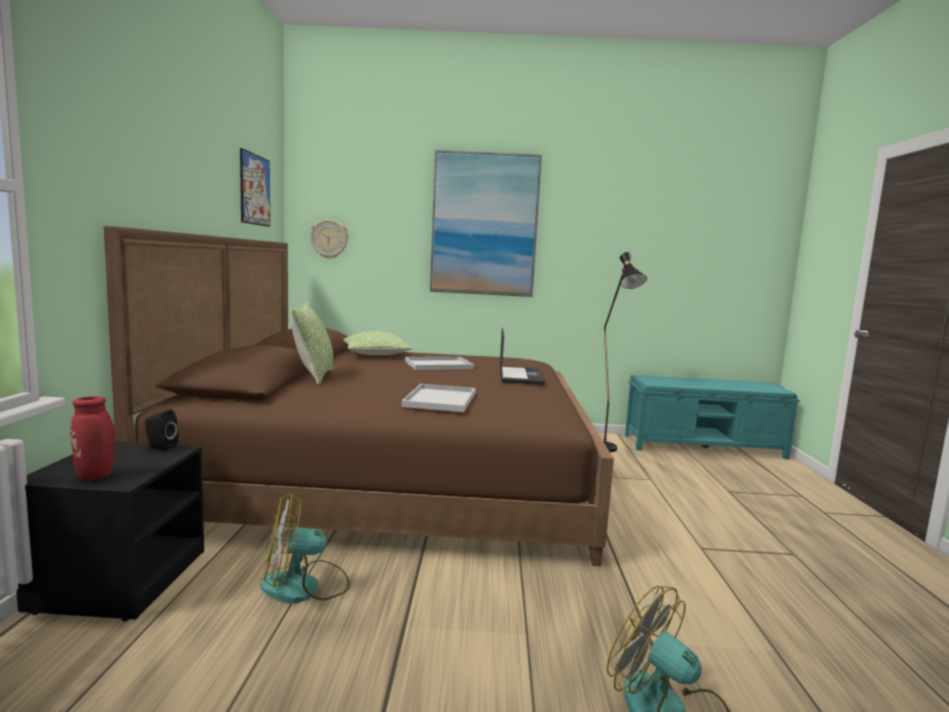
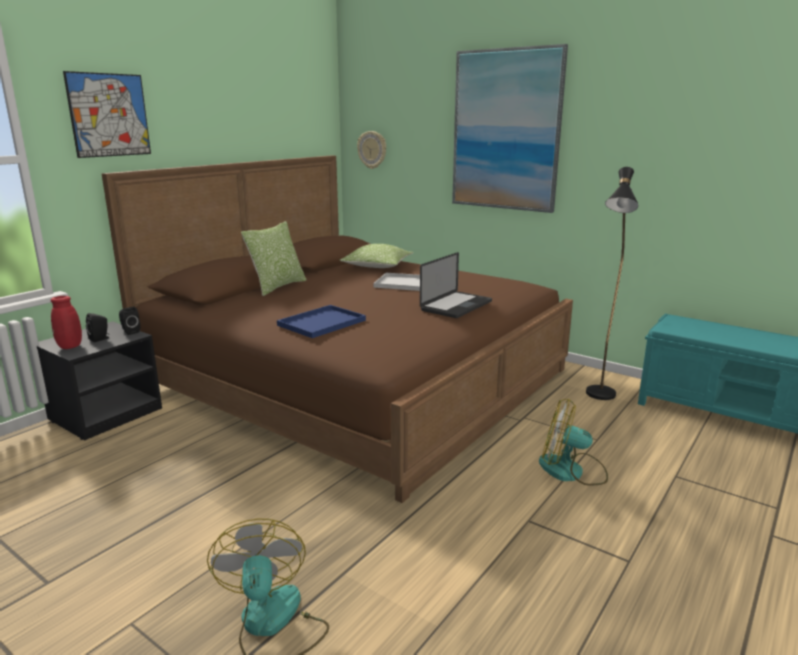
camera: 35 degrees right, 10 degrees up
picture [240,148,270,227] -> picture moved to [63,71,151,158]
fan [260,494,350,604] -> fan moved to [539,399,608,486]
white tray [402,384,476,412] -> blue tray [277,305,366,338]
none -> black speaker [86,313,109,342]

